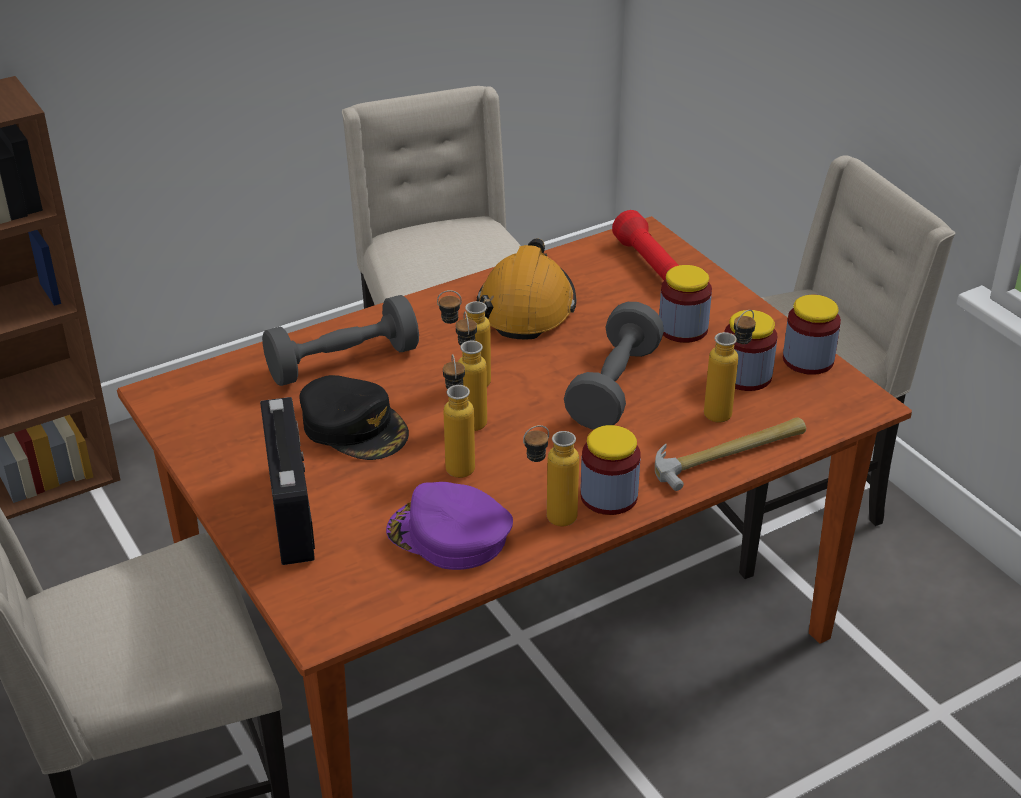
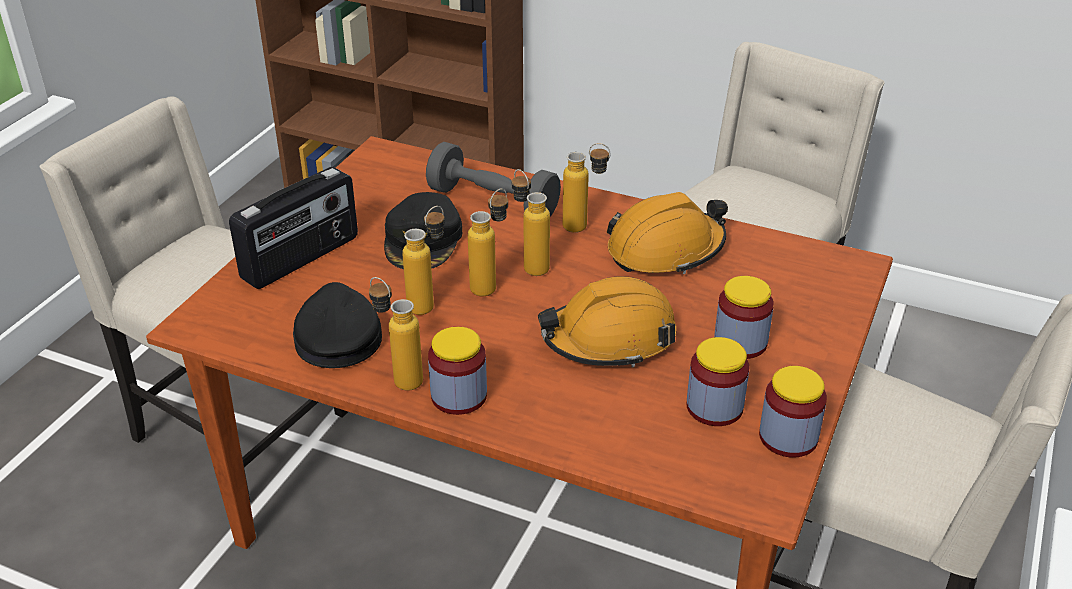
camera: 55 degrees right, 0 degrees up
purple cap [386,482,513,570] -> black cap [293,282,382,368]
grey dumbbell [564,302,664,429] -> orange hard hat [538,276,676,368]
red flashlight [612,210,679,280] -> none
hammer [655,417,806,491] -> none
bottle [704,310,756,423] -> bottle moved to [563,143,610,233]

